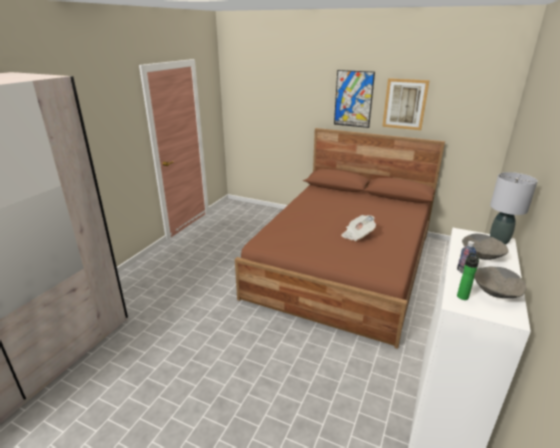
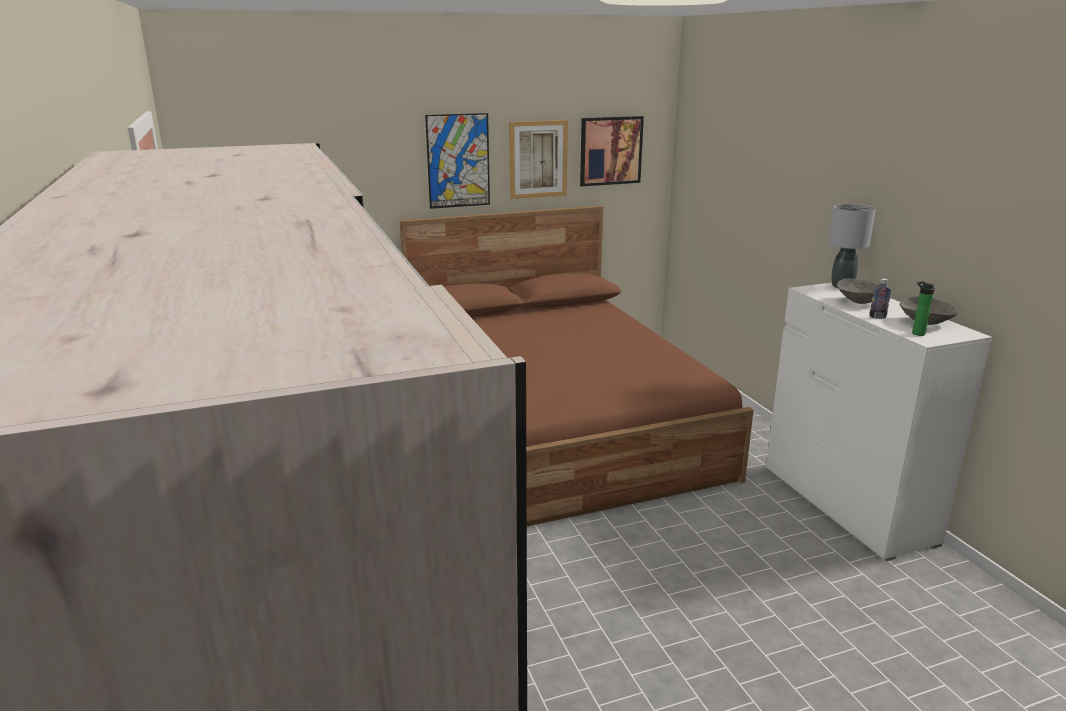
camera: 45 degrees left, 5 degrees down
newspaper [341,215,376,241] -> none
none -> picture [580,116,644,186]

